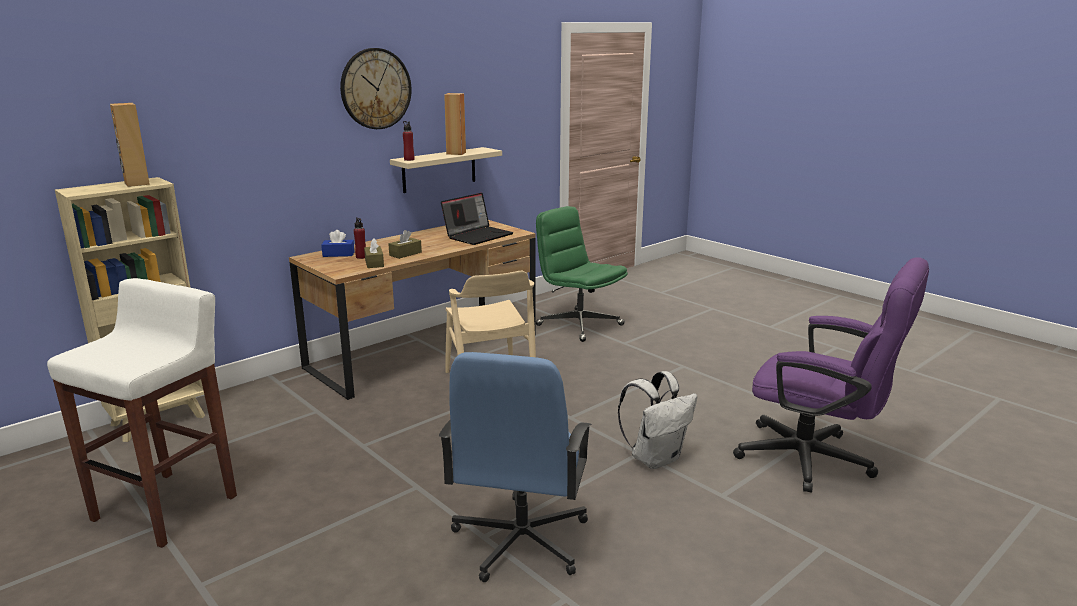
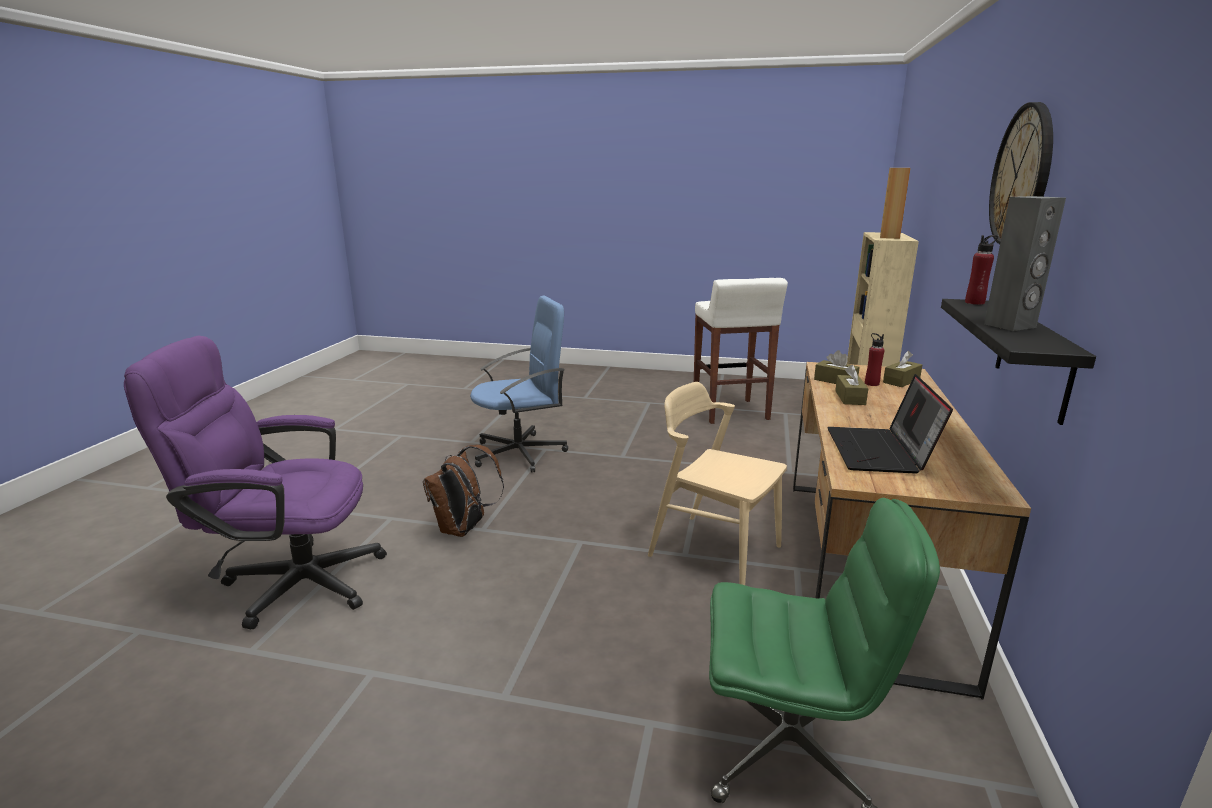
camera: 145 degrees right, 0 degrees up
blue tissue box [321,230,355,257] -> brown tissue box [883,351,922,387]
beige shelf [390,147,502,193] -> black shelf [941,299,1096,425]
blue office chair [439,352,592,582] -> blue office chair turned 90 degrees clockwise [470,296,568,472]
brown speaker [444,93,466,155] -> grey speaker [984,196,1066,331]
white backpack [618,371,697,469] -> brown backpack [423,445,504,537]

